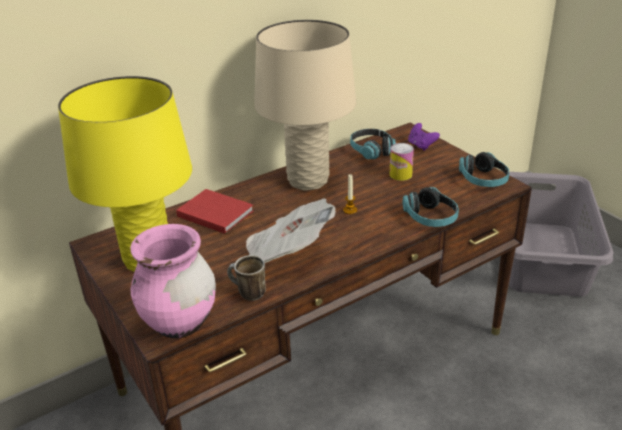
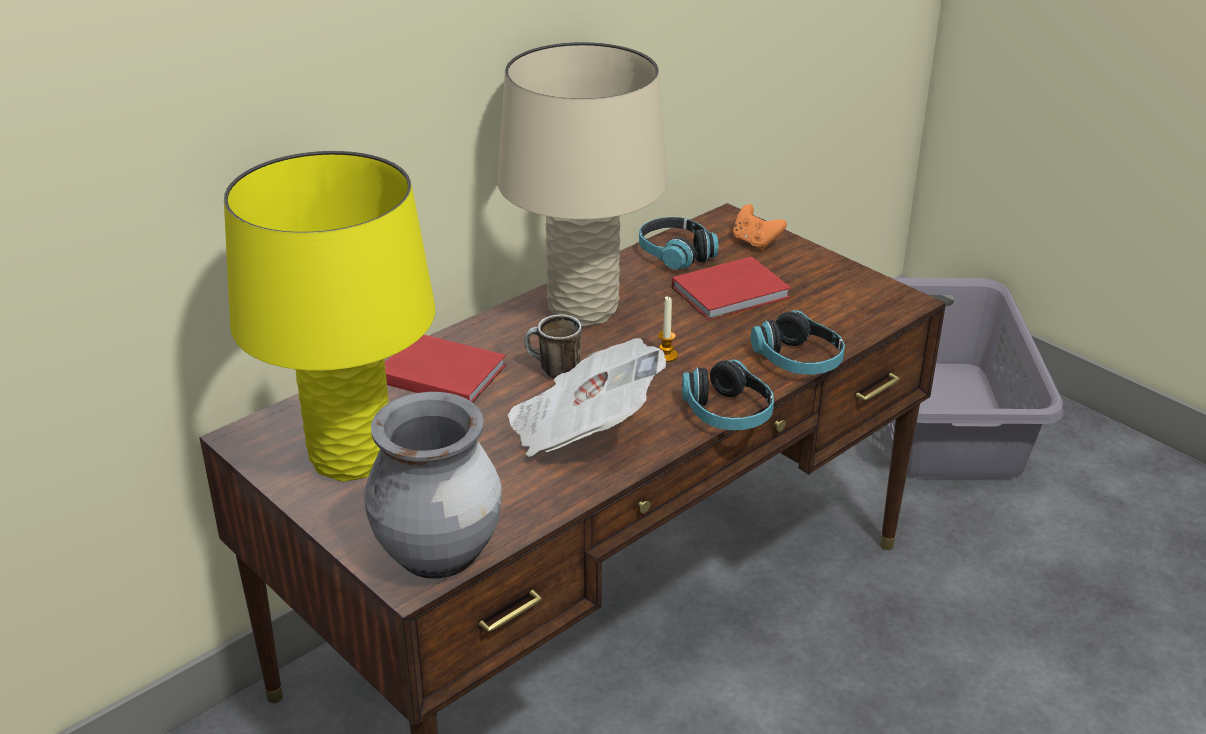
camera: 10 degrees left, 0 degrees up
pink vase [130,224,216,338] -> grey vase [364,392,502,579]
mug [227,255,266,301] -> mug moved to [524,314,582,379]
can [390,143,414,181] -> red book [672,256,791,320]
purple game controller [408,123,440,151] -> orange game controller [733,204,787,251]
headphones [459,152,509,187] -> headphones moved to [682,359,774,430]

